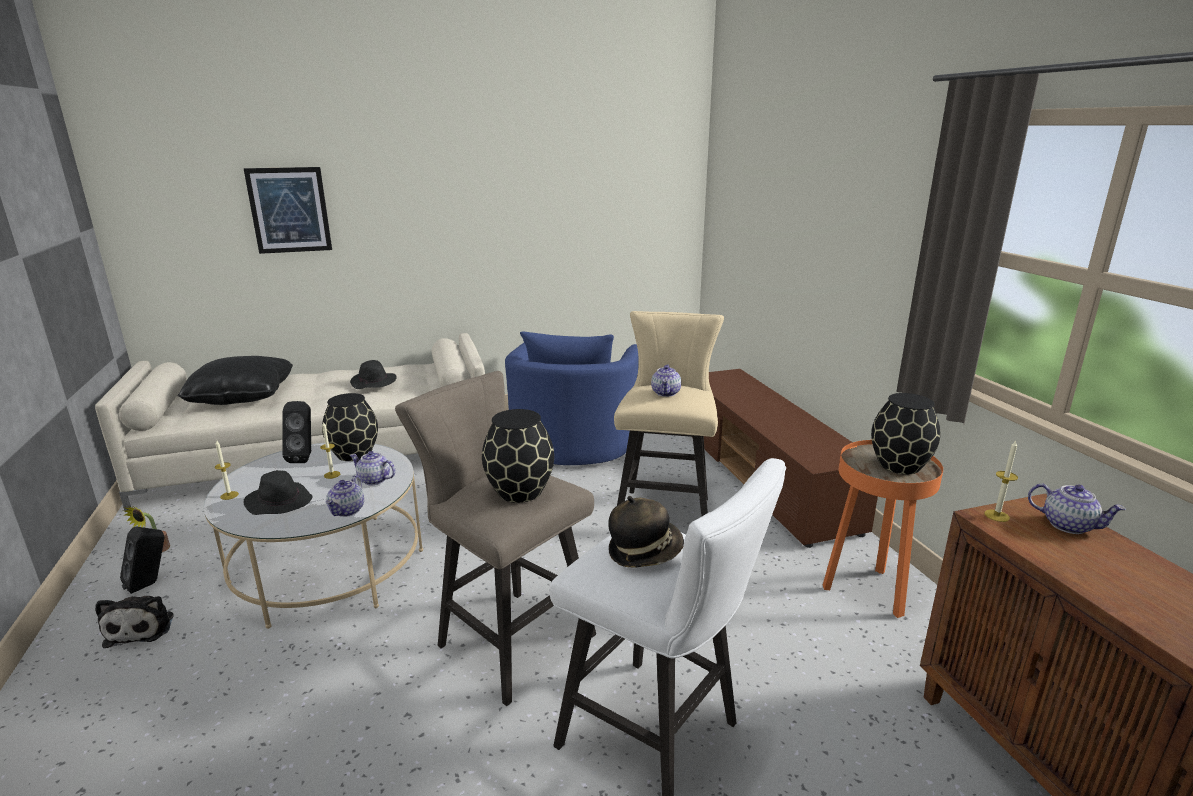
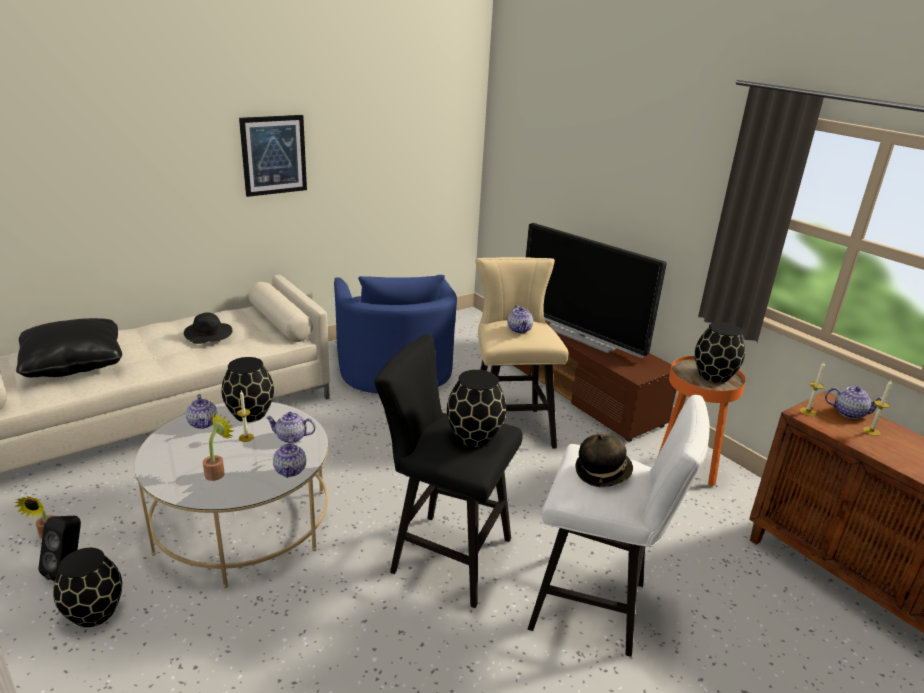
camera: 20 degrees left, 5 degrees up
plush toy [95,596,174,648] -> black vase [53,548,122,627]
candle [215,440,239,500] -> candle moved to [863,380,892,436]
picture [244,167,332,254] -> picture moved to [239,115,307,197]
black hat [244,470,312,515] -> potted plant [203,413,233,481]
black speaker [282,401,311,463] -> teapot [186,394,218,429]
beige stool [395,371,596,706] -> black stool [374,334,523,608]
none -> television [526,223,667,358]

